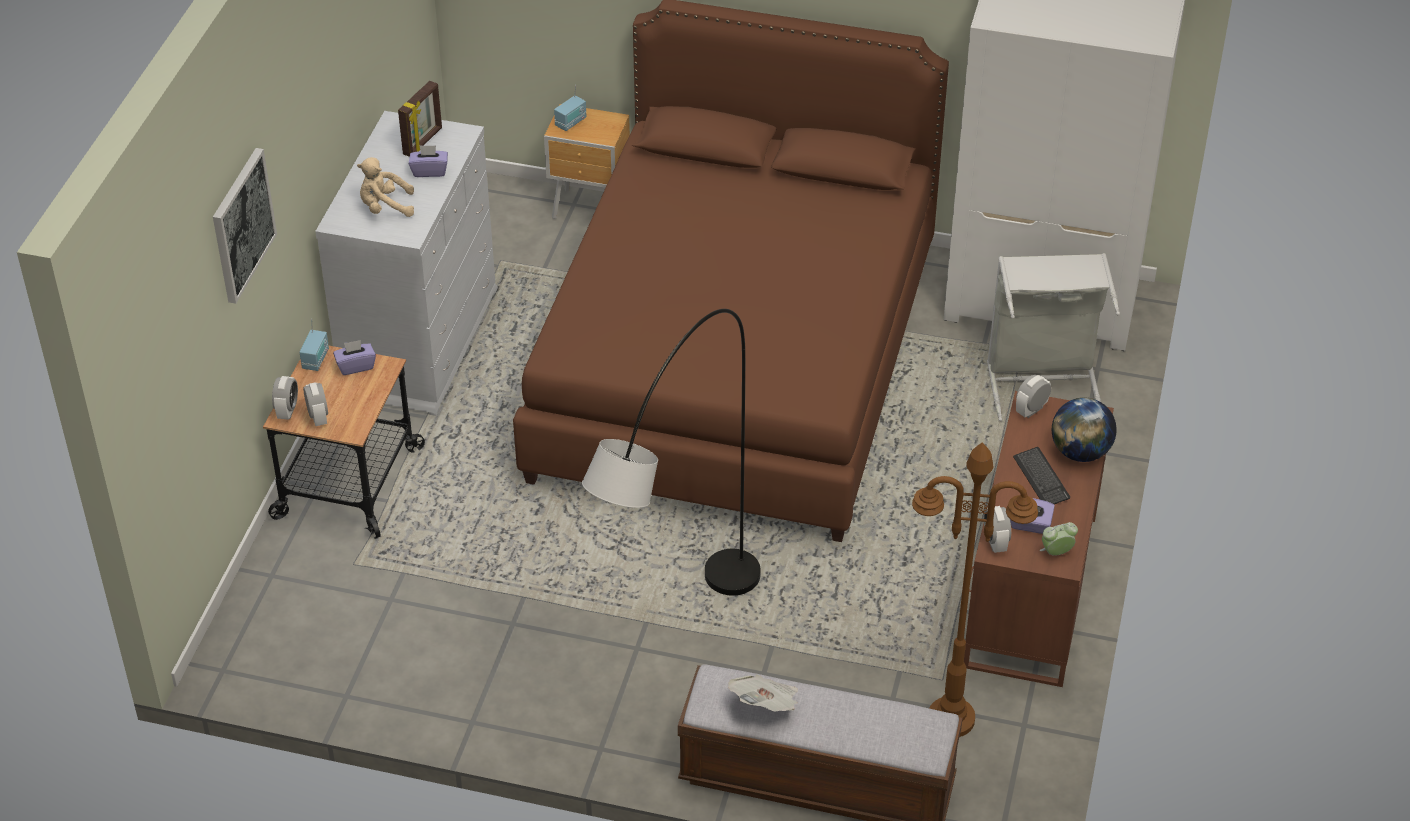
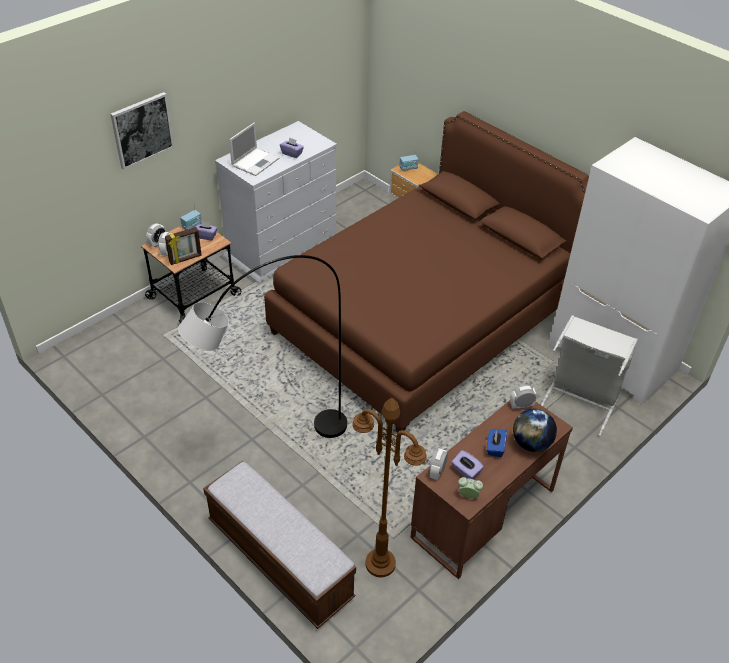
camera: 30 degrees right, 0 degrees up
beige plush toy [357,157,414,217] -> laptop [229,123,280,176]
picture frame [398,81,442,157] -> picture frame moved to [165,227,202,265]
newspaper [728,675,798,712] -> none
keyboard [1013,447,1070,504] -> blue tissue box [487,430,507,457]

